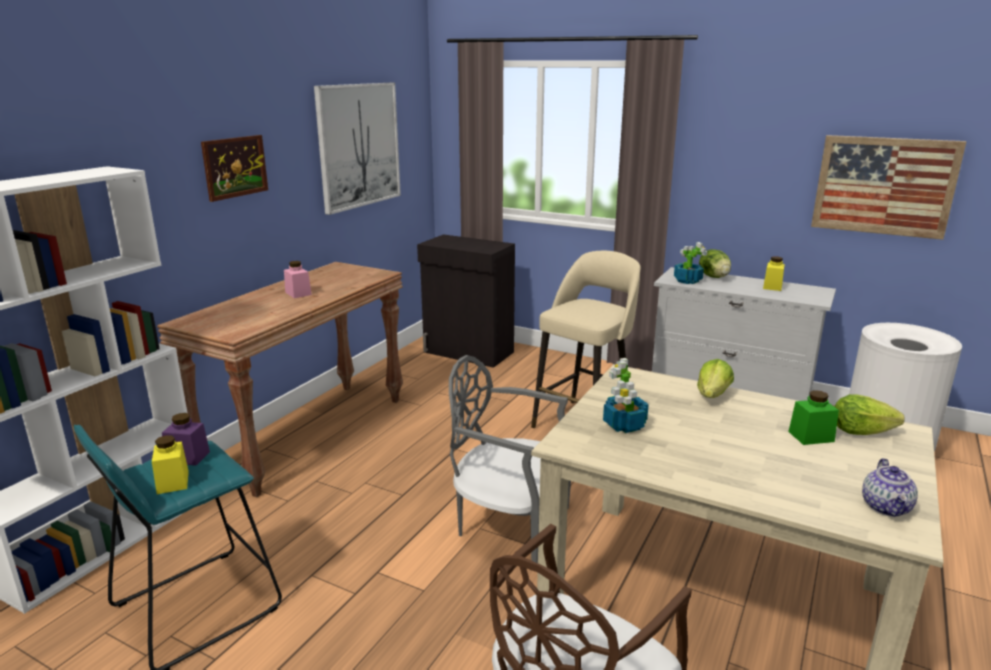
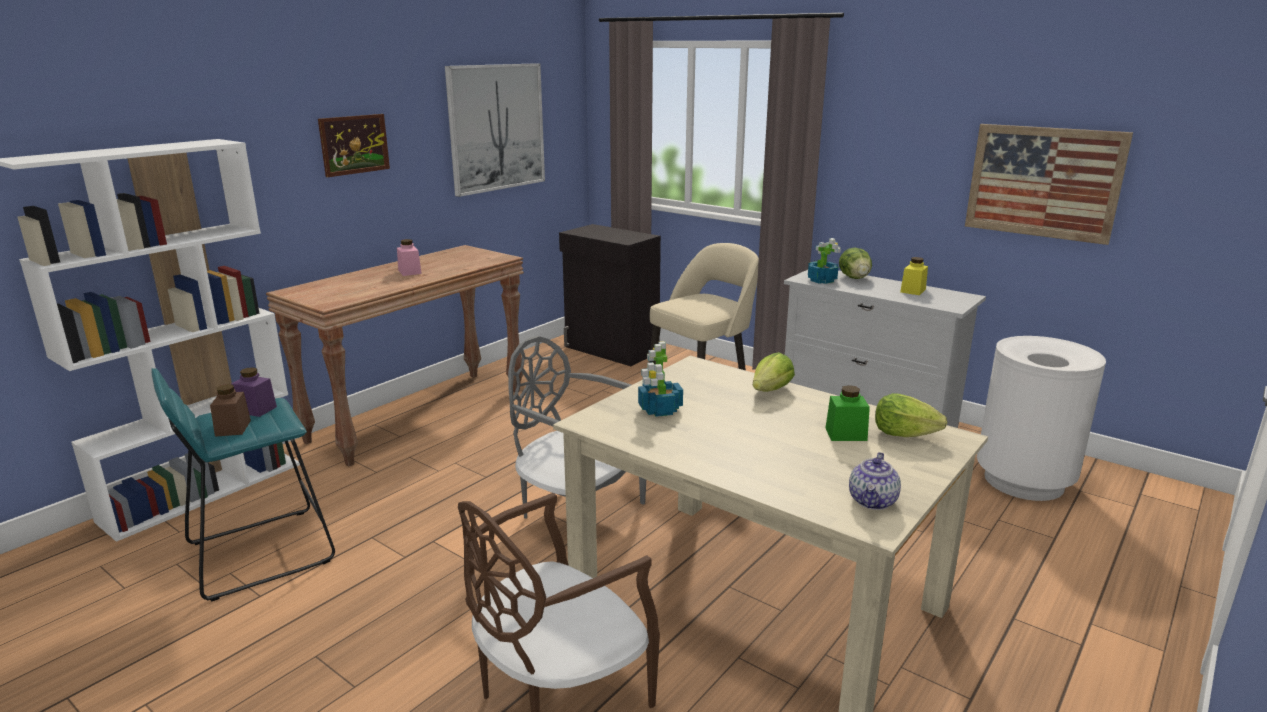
camera: 10 degrees right, 0 degrees up
yellow jar [152,435,189,494] -> brown jar [210,384,251,437]

